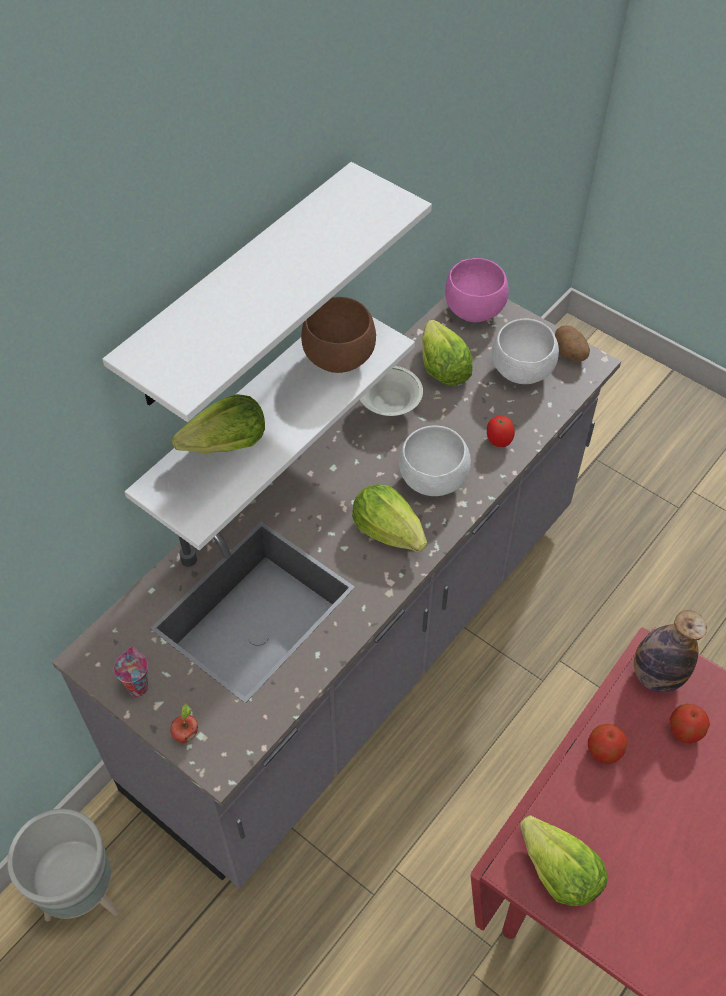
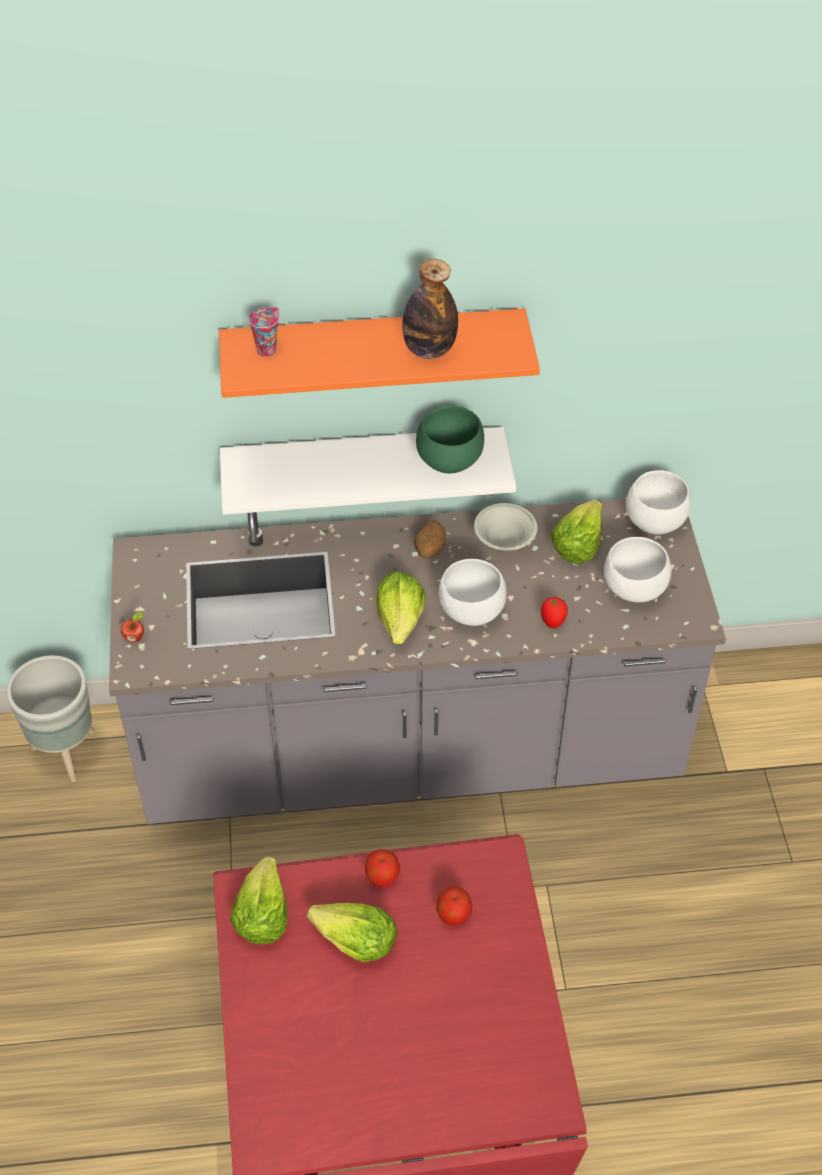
camera: 45 degrees right, 5 degrees down
white shelf [102,162,432,422] -> orange shelf [219,308,540,398]
cup [114,647,148,697] -> cup moved to [248,307,279,357]
lettuce [172,394,265,453] -> lettuce moved to [307,903,397,962]
brown bowl [301,297,376,373] -> green bowl [416,405,484,473]
pink bowl [445,258,509,322] -> white bowl [626,470,691,535]
potato [555,325,590,362] -> potato moved to [414,520,446,558]
bottle [634,610,707,692] -> bottle moved to [402,259,458,359]

